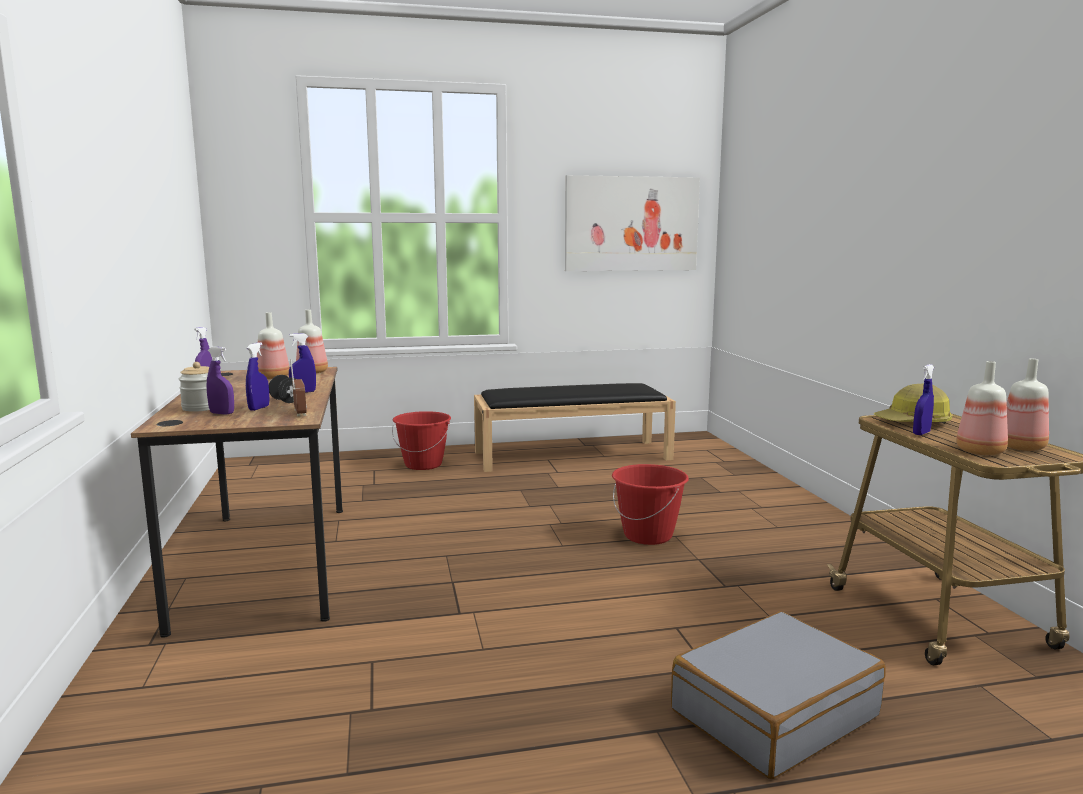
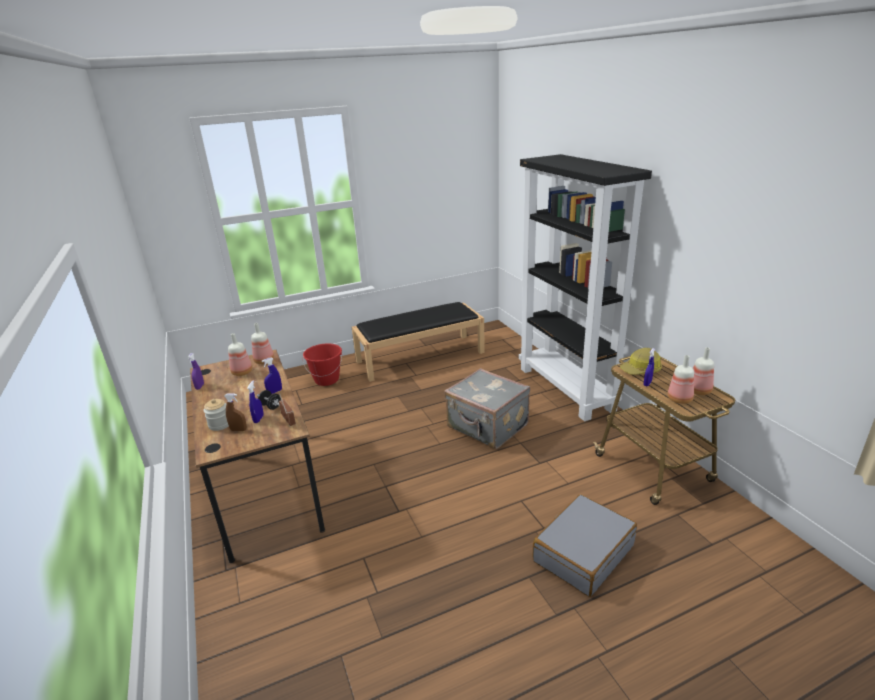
camera: 10 degrees left, 15 degrees up
purple spray bottle [207,347,234,415] -> brown spray bottle [224,394,247,431]
picture [565,175,700,271] -> none
red bucket [612,464,689,545] -> grey suitcase [444,368,530,449]
none -> black bookcase [519,154,652,421]

